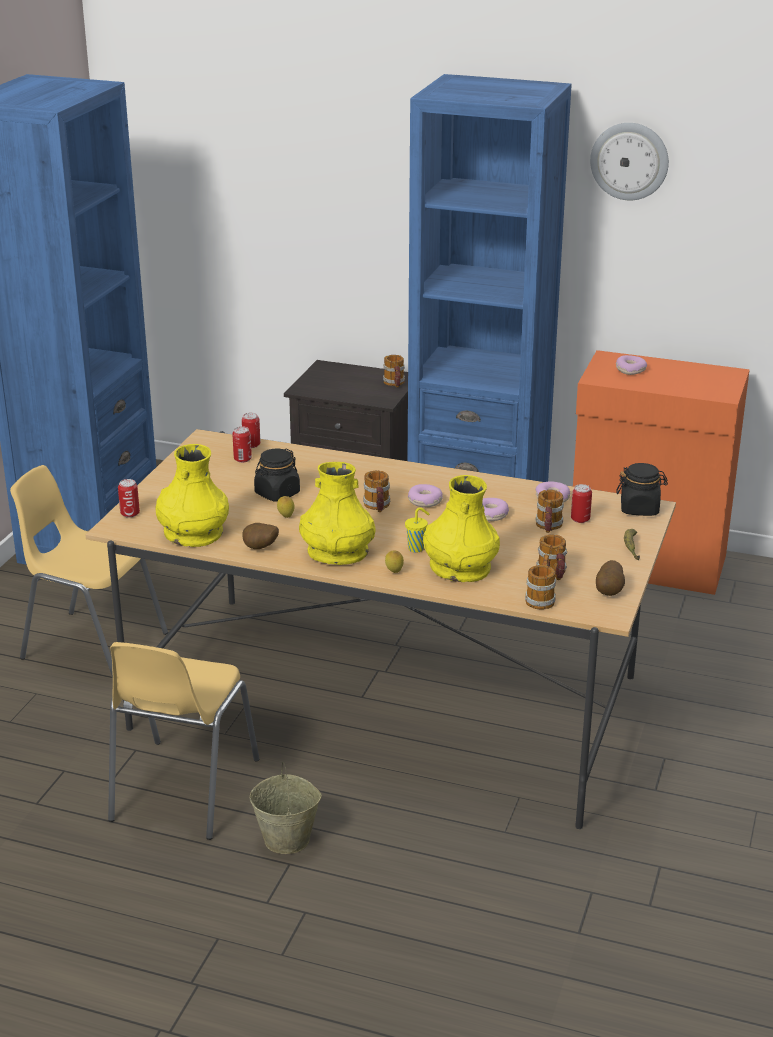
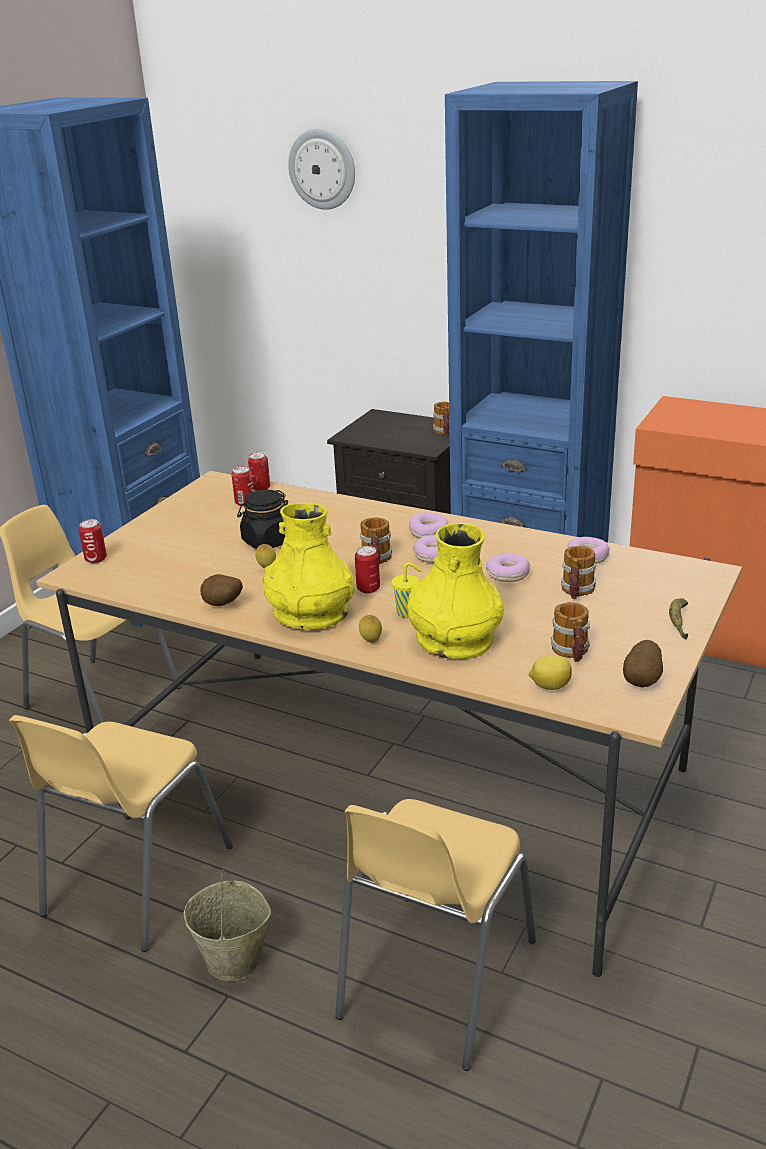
camera: 10 degrees right, 0 degrees up
yellow vase [156,444,229,547] -> none
mug [525,554,556,609] -> lemon [528,655,572,690]
can [571,484,592,523] -> can moved to [355,546,380,594]
wall clock [590,123,669,200] -> wall clock moved to [288,129,355,210]
donut [616,355,647,375] -> donut moved to [409,513,448,539]
black jar [617,463,668,516] -> none
none -> yellow chair [335,799,536,1071]

